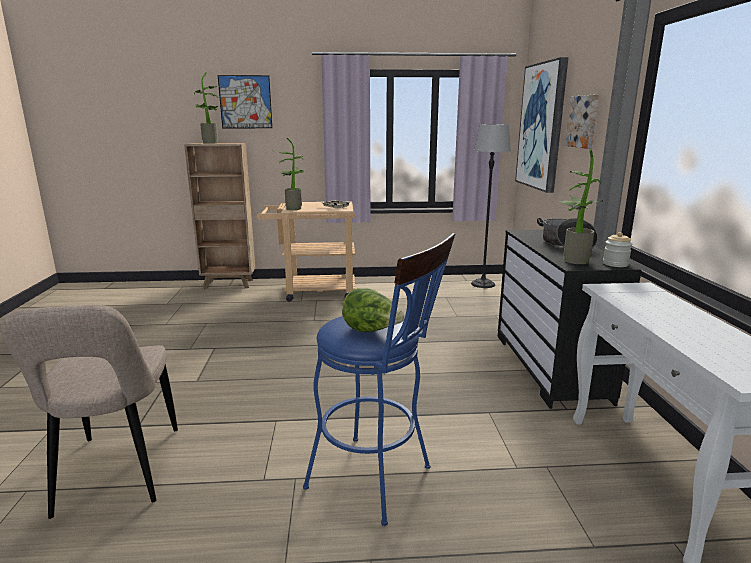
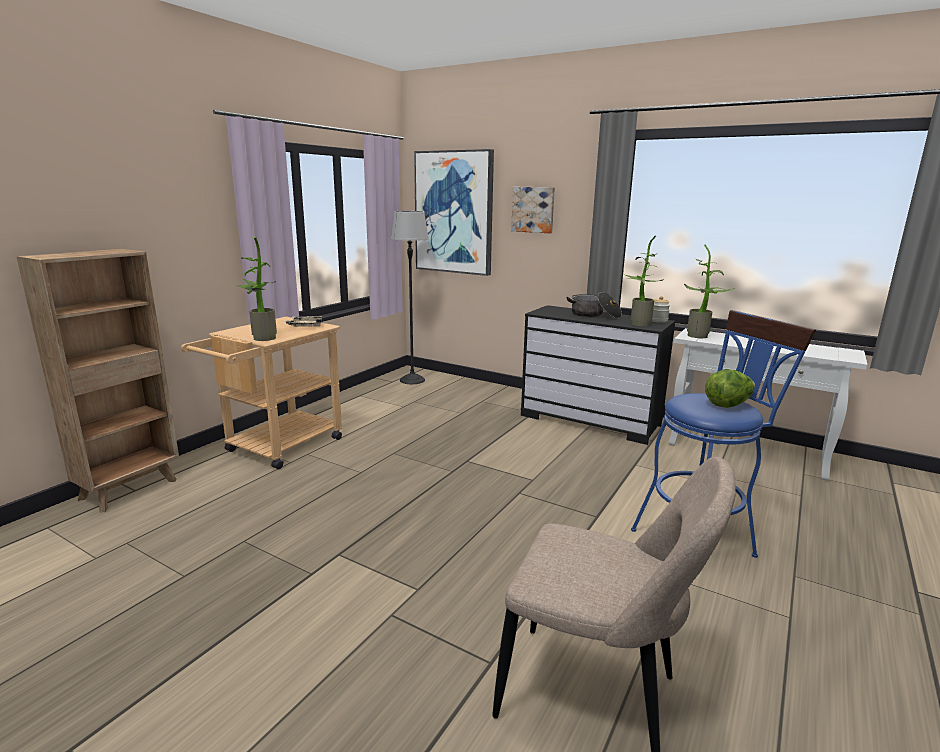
camera: 55 degrees left, 0 degrees up
potted plant [194,72,222,144] -> potted plant moved to [684,245,735,338]
picture [218,75,273,128] -> none

